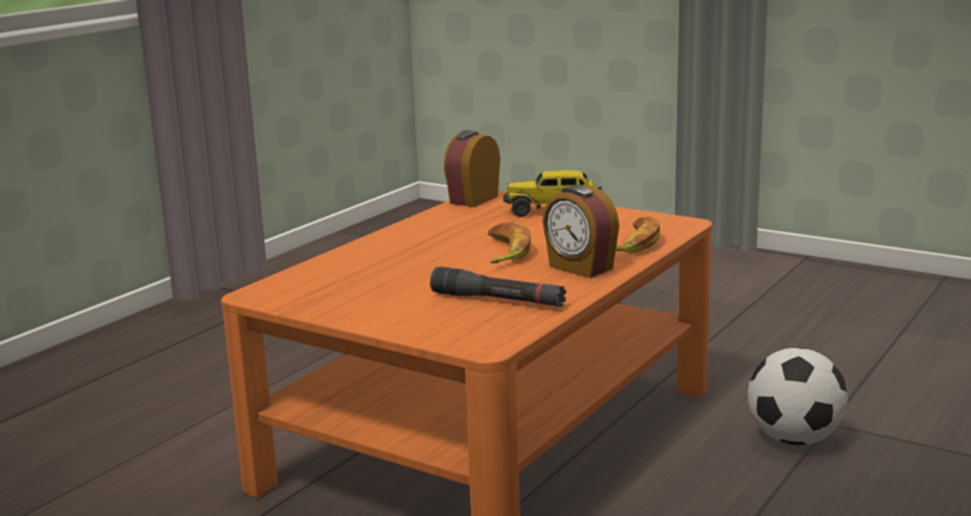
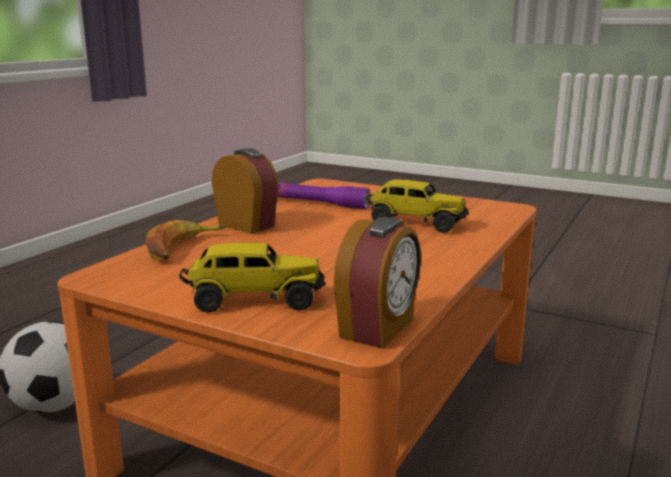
camera: 175 degrees right, 0 degrees up
black flashlight [430,267,566,307] -> purple flashlight [278,182,371,209]
banana [488,222,531,263] -> none
none -> toy truck [366,179,469,233]

